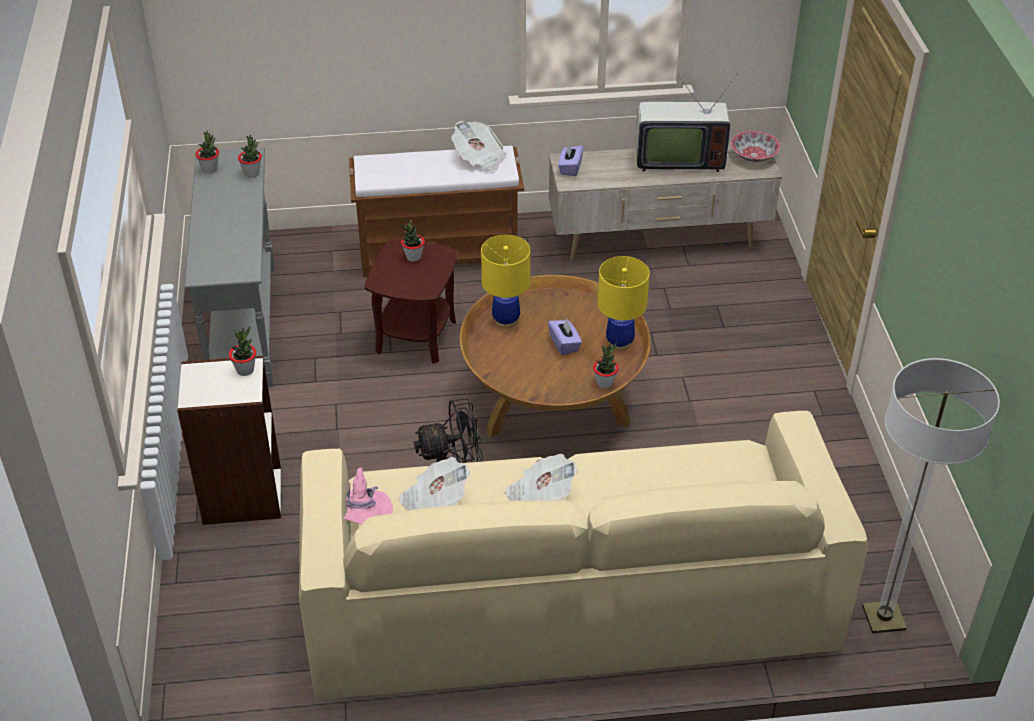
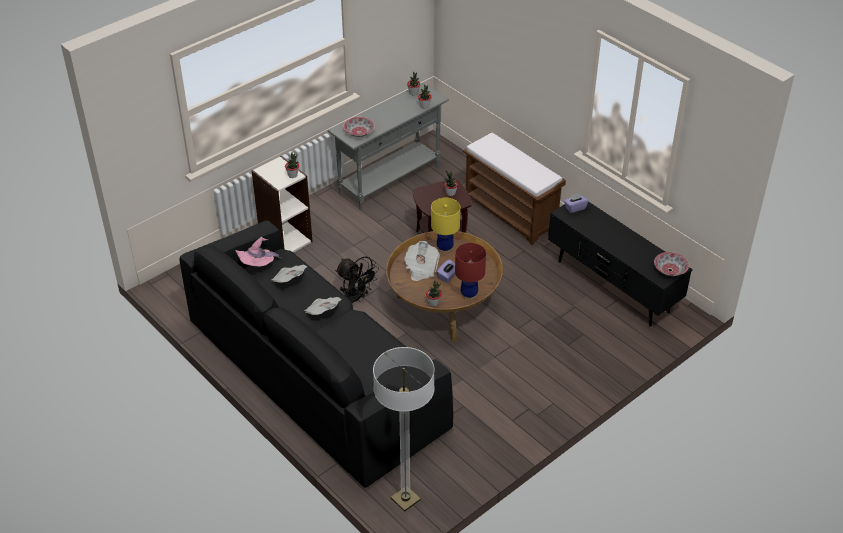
camera: 55 degrees right, 0 degrees up
beige sofa [299,411,868,700] -> black sofa [179,221,453,488]
newspaper [451,121,507,173] -> newspaper moved to [404,241,440,281]
beige tv stand [549,142,782,260] -> black tv stand [548,202,693,326]
yellow table lamp [598,256,650,351] -> red table lamp [455,243,486,300]
television [635,73,738,172] -> none
none -> bowl [343,117,375,137]

